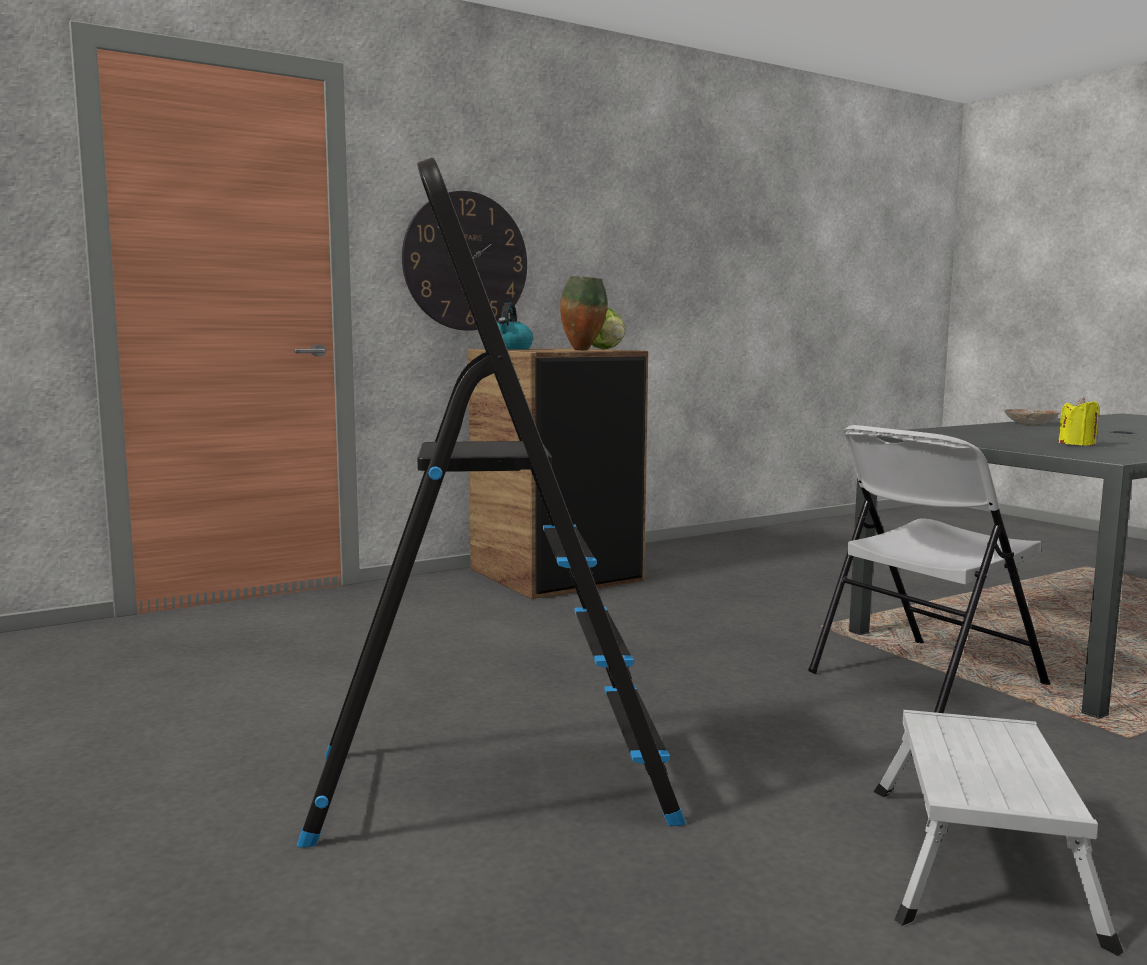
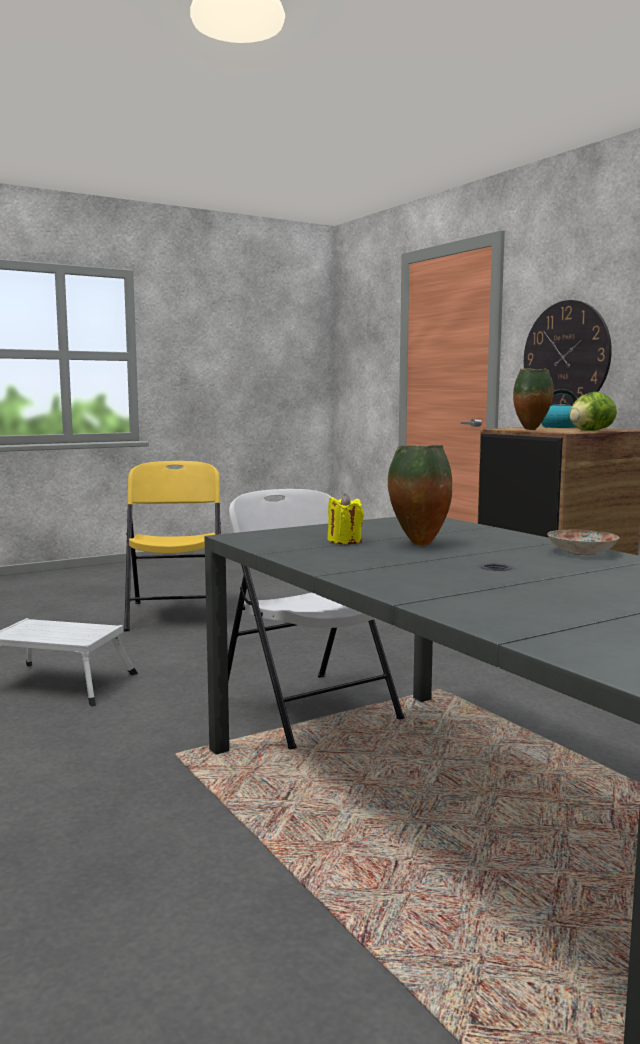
camera: 90 degrees right, 0 degrees up
black step ladder [297,158,686,848] -> yellow chair [124,461,221,631]
none -> vase [388,445,452,545]

